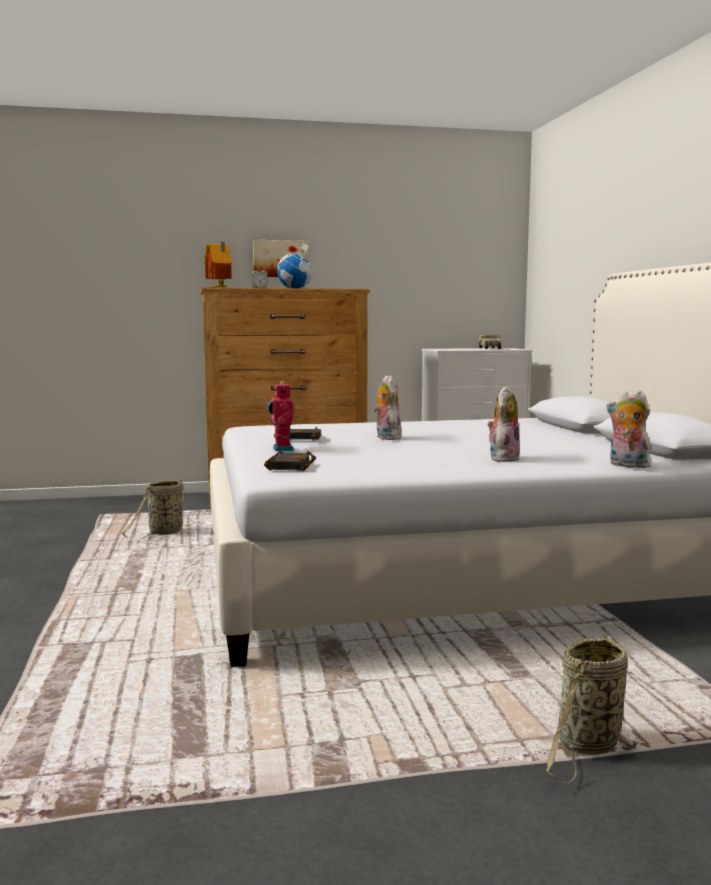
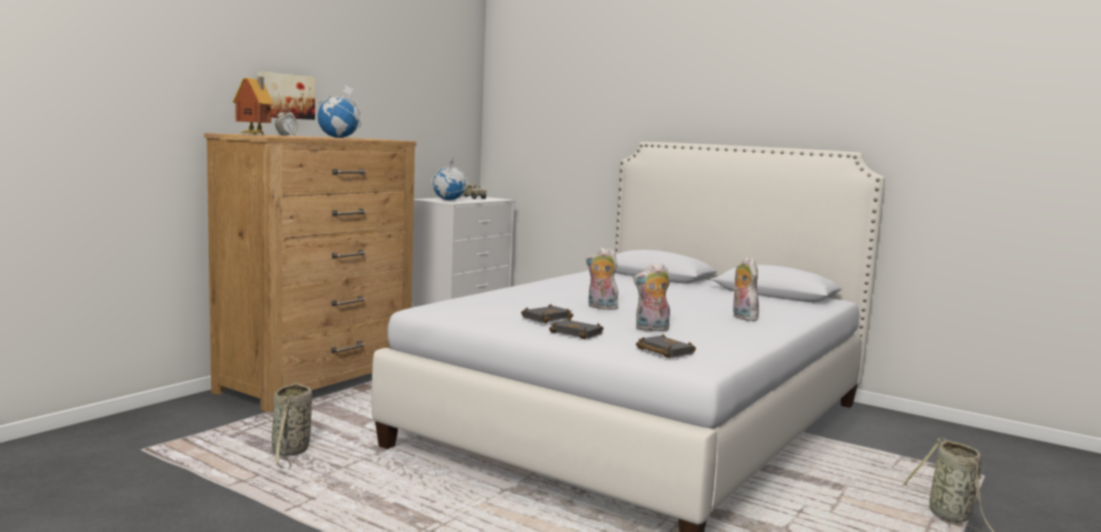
camera: 45 degrees left, 0 degrees up
toy robot [267,381,294,451] -> black book [549,318,603,339]
plush toy [606,390,655,468] -> plush toy moved to [633,263,670,331]
none -> globe [431,159,468,200]

